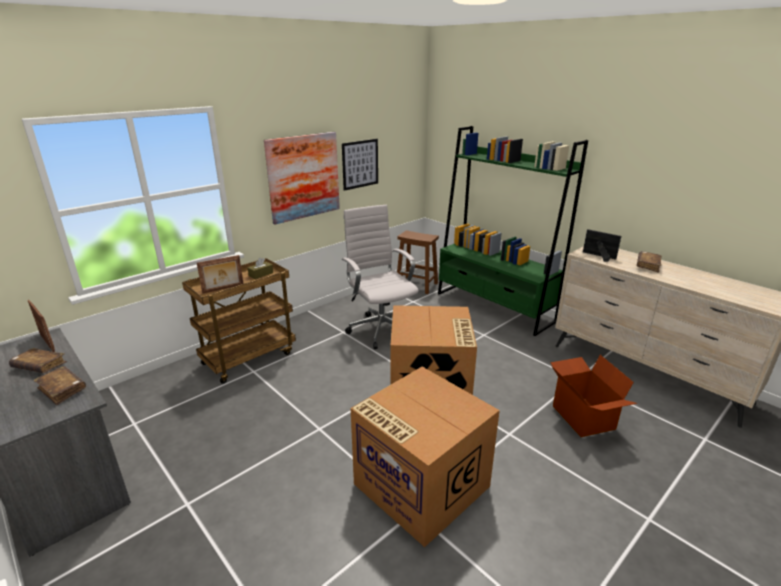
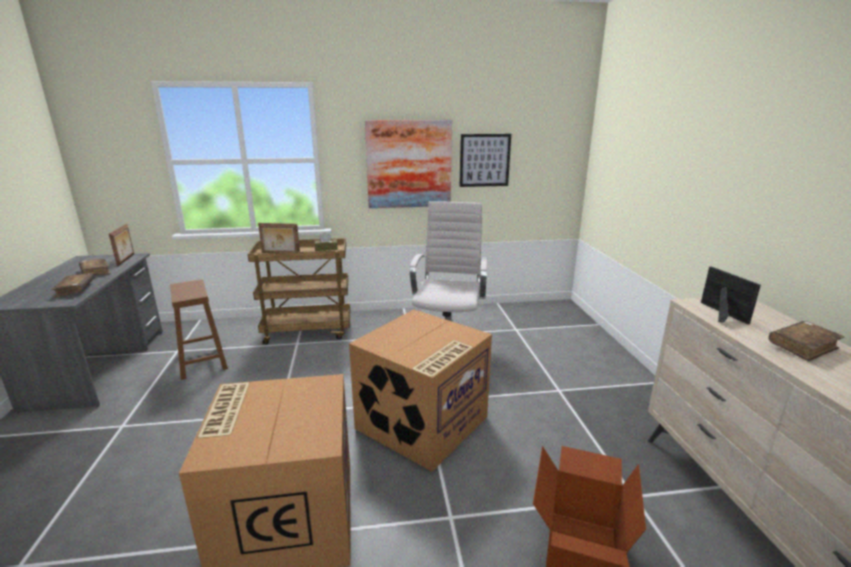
camera: 35 degrees right, 5 degrees down
brown stool [397,231,439,294] -> brown stool moved to [170,279,228,380]
green bookcase [438,126,588,336] -> none

